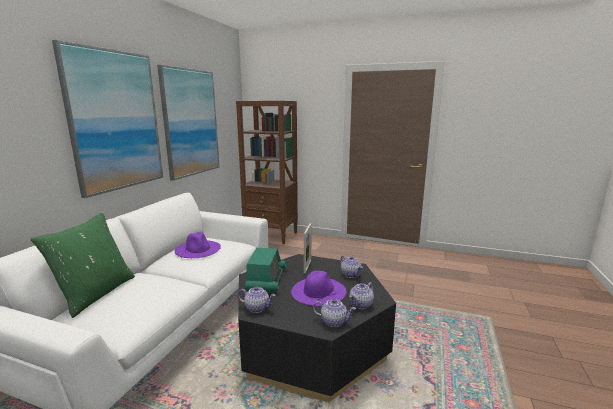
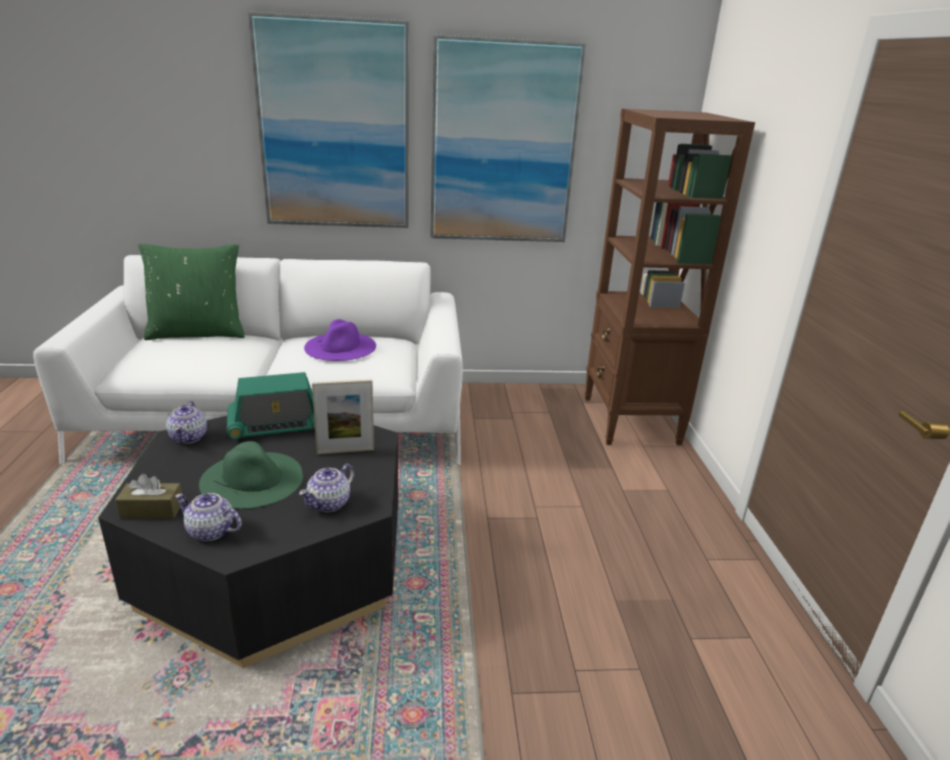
camera: 65 degrees right, 10 degrees up
purple hat [291,271,346,306] -> green hat [199,441,303,509]
teapot [313,299,356,327] -> brown tissue box [115,473,182,519]

